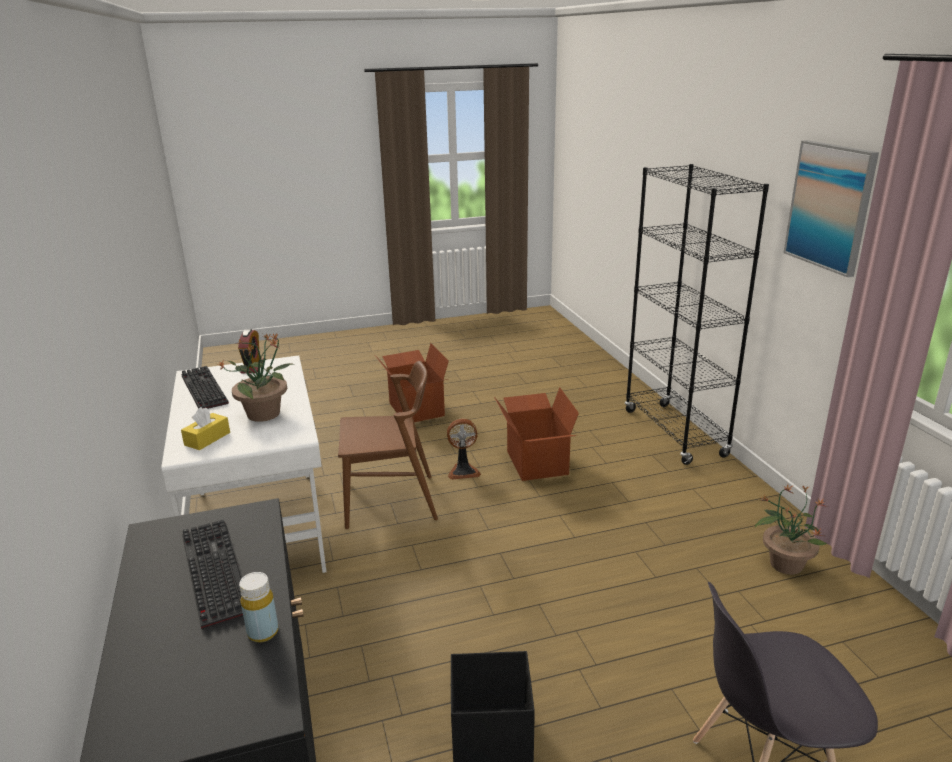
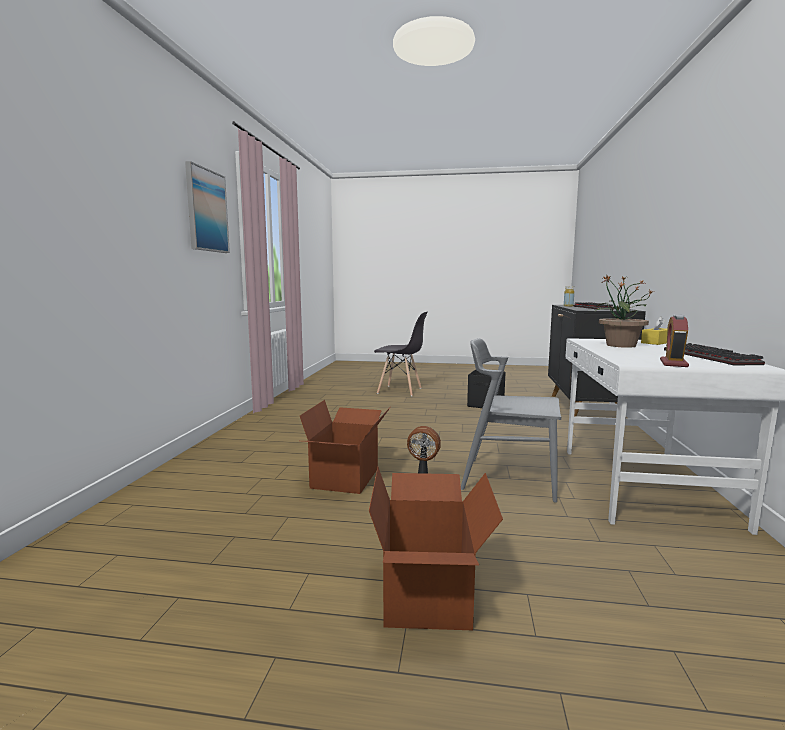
camera: 155 degrees left, 15 degrees down
brown chair [338,361,438,530] -> grey chair [461,338,561,503]
black bookcase [625,164,769,465] -> none
potted plant [755,484,828,575] -> none

